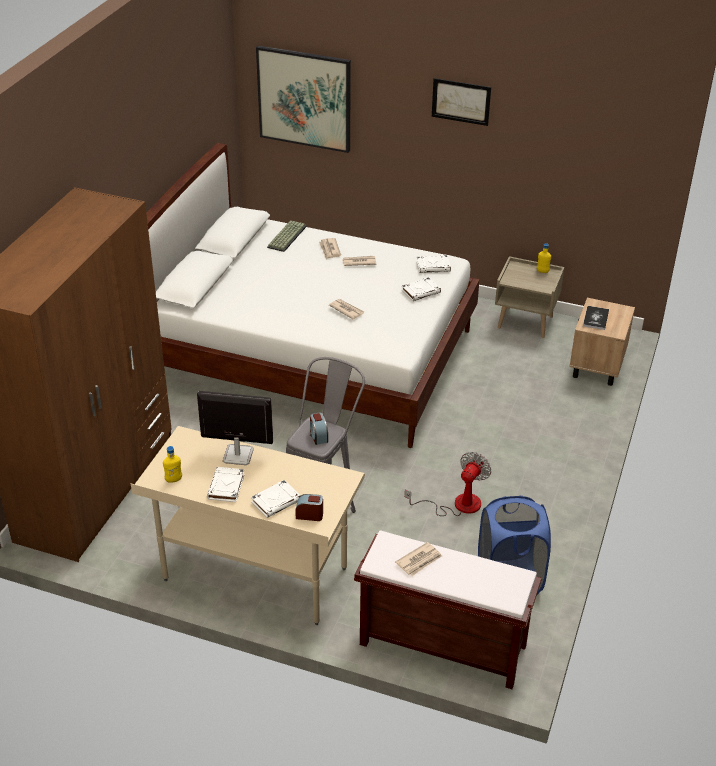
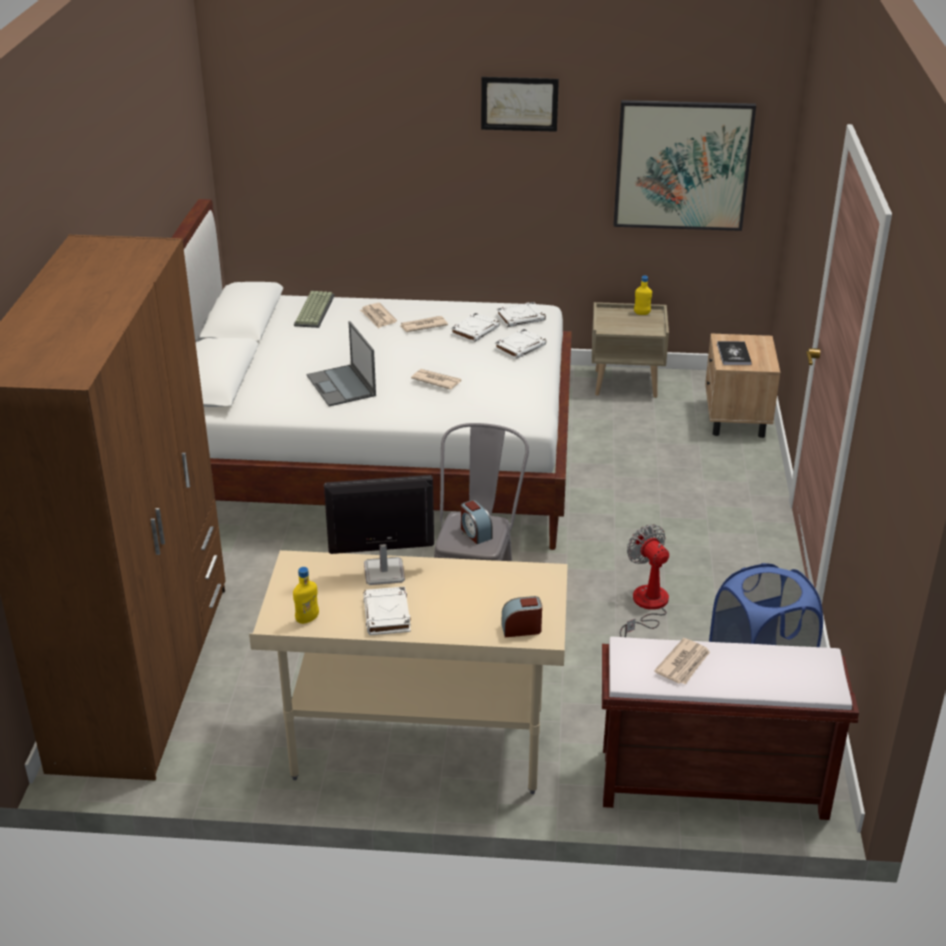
camera: 15 degrees left, 5 degrees down
white book [251,480,301,518] -> white book moved to [451,313,500,343]
picture [256,45,351,153] -> picture moved to [614,100,756,231]
fan [405,452,491,516] -> fan turned 45 degrees counterclockwise [620,524,669,637]
none -> laptop [307,321,376,406]

